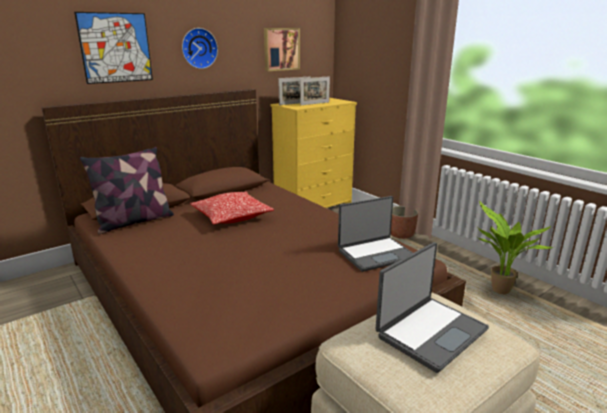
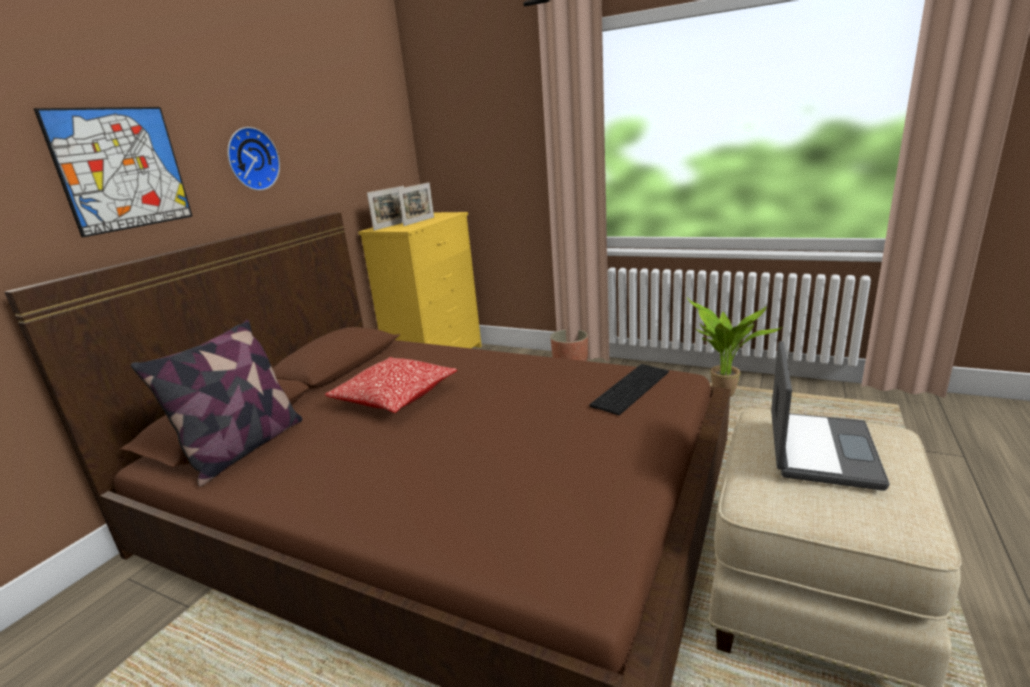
camera: 25 degrees left, 0 degrees up
picture [264,28,300,71] -> none
laptop [338,196,413,272] -> keyboard [590,364,669,415]

